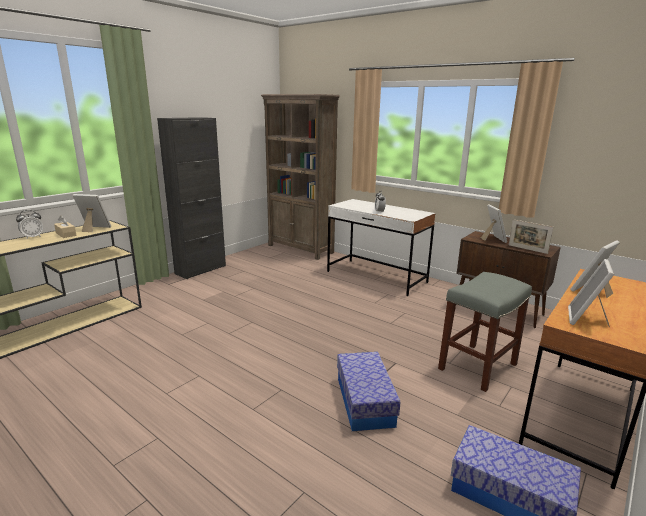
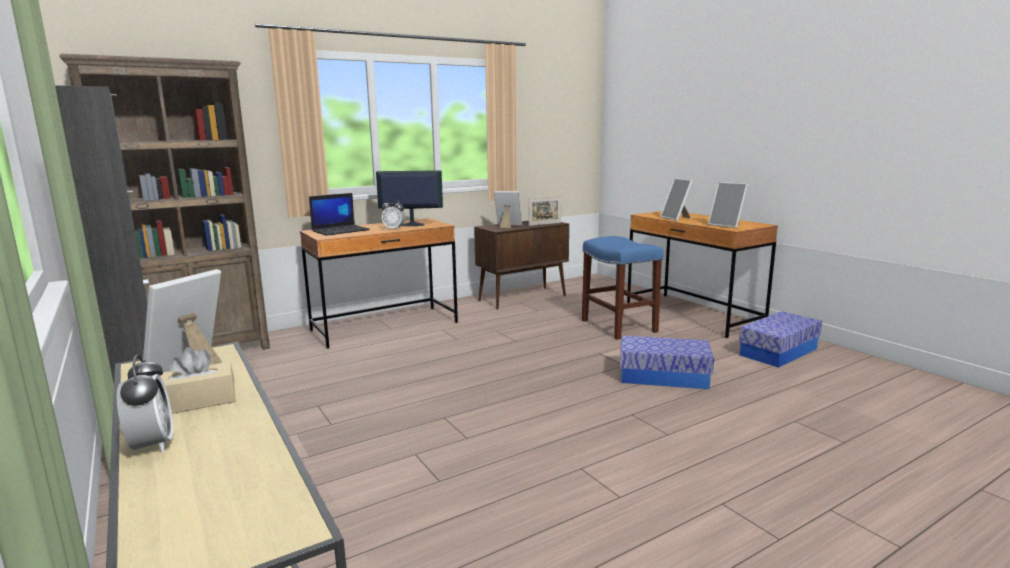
camera: 70 degrees left, 5 degrees down
white desk [327,199,436,296] -> brown desk [300,218,458,349]
grey stool [438,272,532,392] -> blue stool [582,236,664,340]
none -> laptop [309,193,370,236]
none -> monitor [376,170,443,226]

